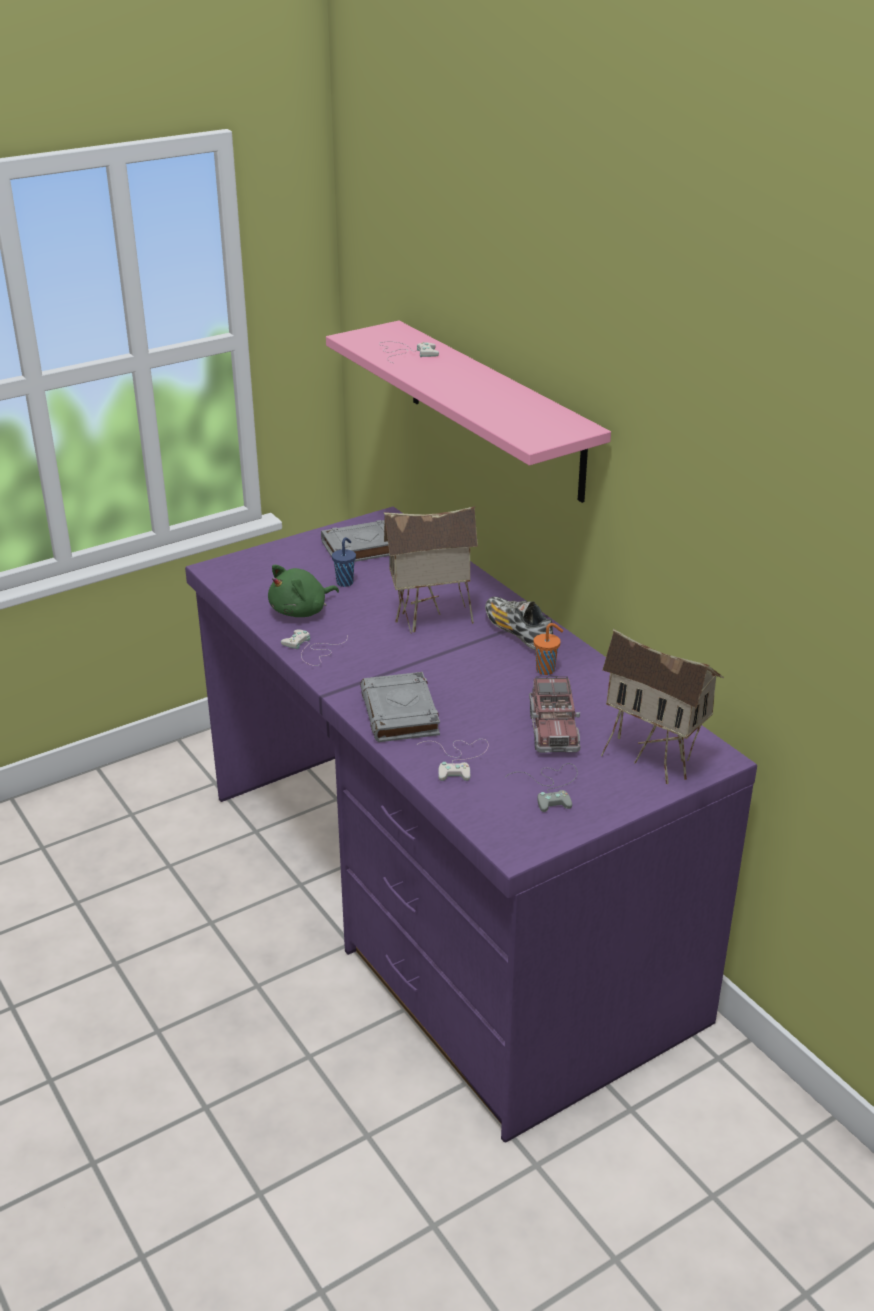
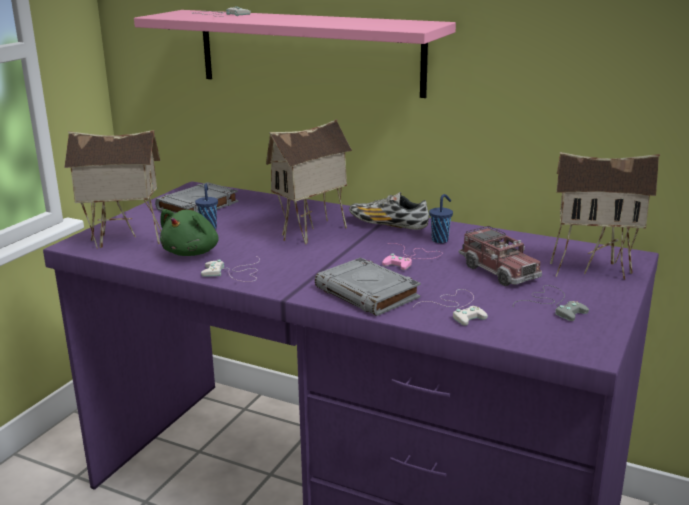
camera: 30 degrees left, 10 degrees down
orange cup [534,623,563,675] -> blue cup [429,194,453,243]
none -> toy house [64,130,161,249]
none -> pink game controller [382,243,442,270]

